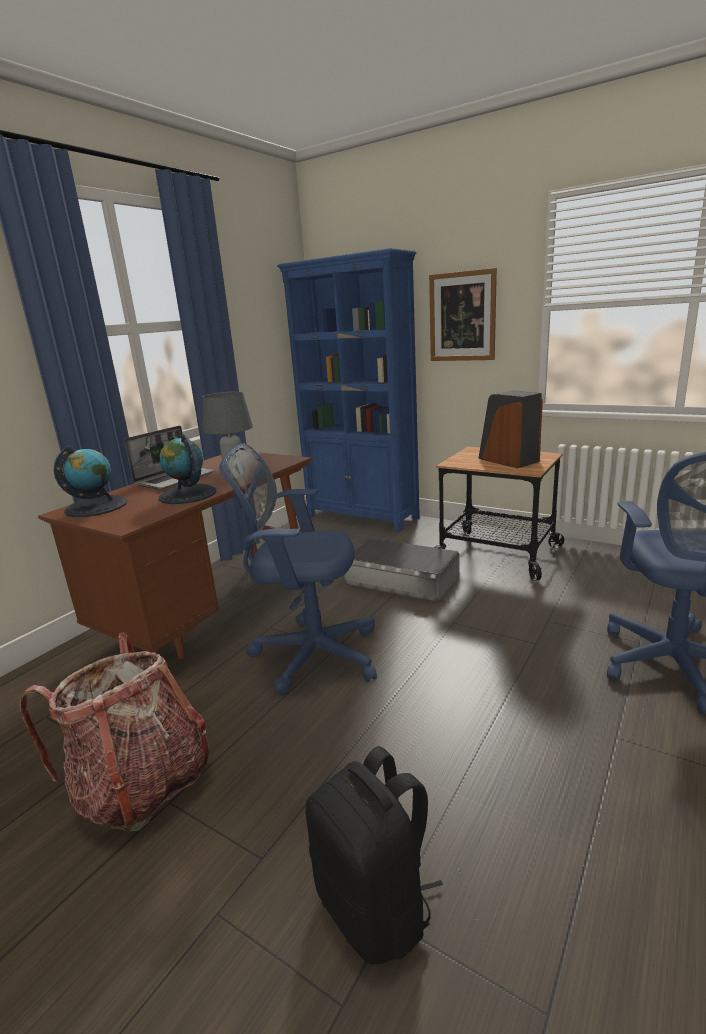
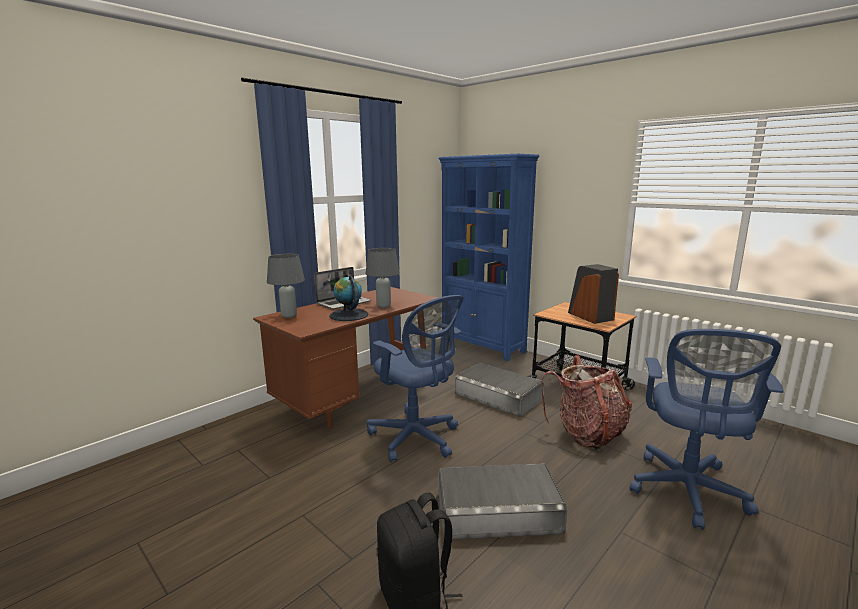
camera: 10 degrees right, 5 degrees down
backpack [19,632,209,832] -> backpack moved to [541,355,632,450]
globe [53,446,127,517] -> grey table lamp [267,254,305,318]
blue office chair [219,444,377,694] -> blue office chair turned 150 degrees counterclockwise [367,295,464,462]
picture [429,268,497,361] -> none
none -> grey storage box [438,463,567,540]

